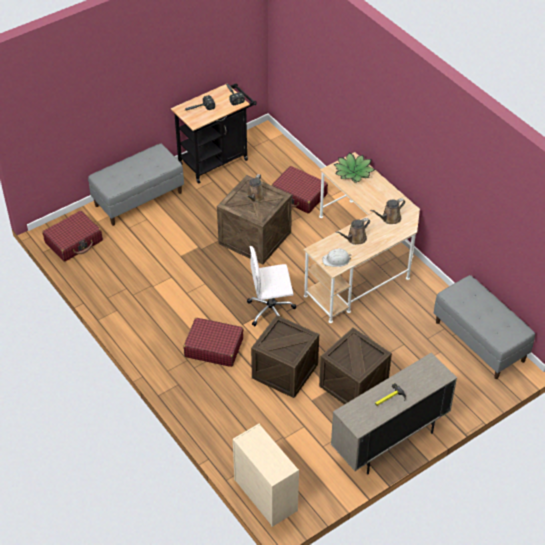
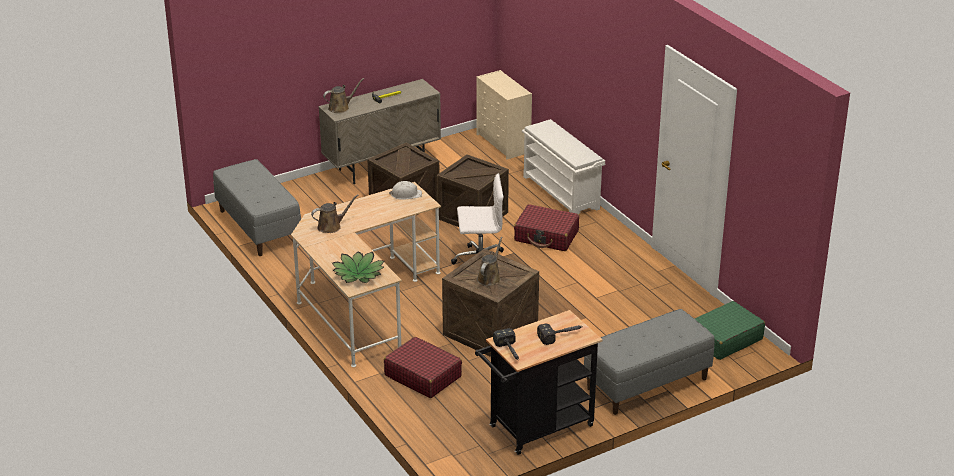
camera: 175 degrees left, 15 degrees down
red suitcase [42,211,103,262] -> green suitcase [695,301,765,360]
brown watering can [336,218,370,245] -> brown watering can moved to [323,78,364,113]
none -> white shoe rack [522,119,605,214]

